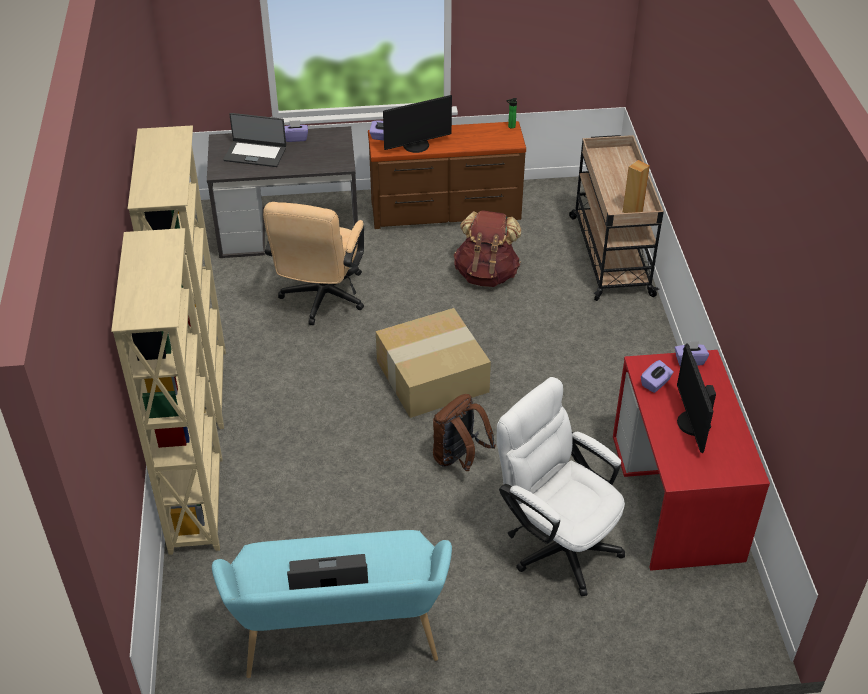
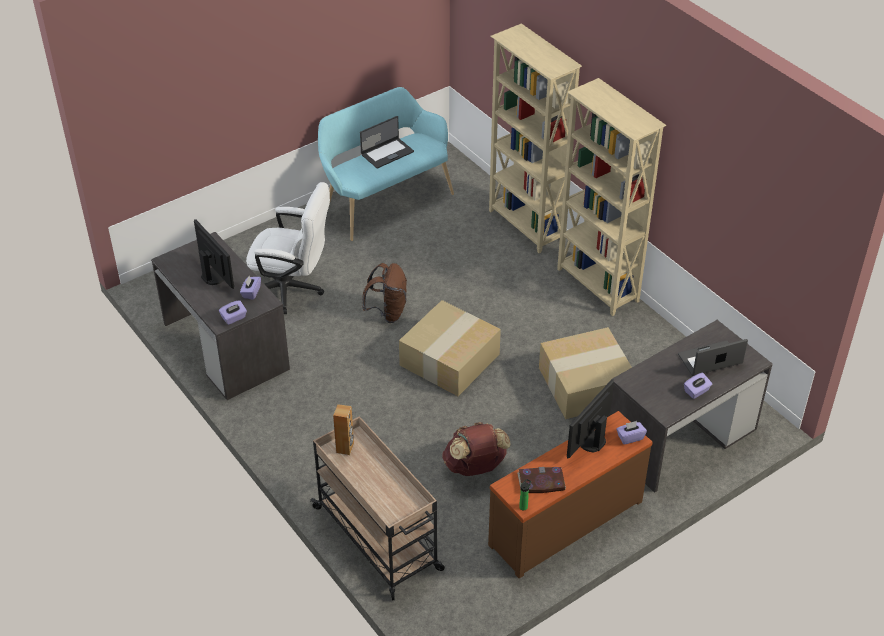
camera: 150 degrees right, 0 degrees up
beige office chair [263,202,364,325] -> cardboard box [539,327,632,419]
red desk [613,350,770,571] -> grey desk [151,232,290,400]
none -> book [517,467,566,493]

